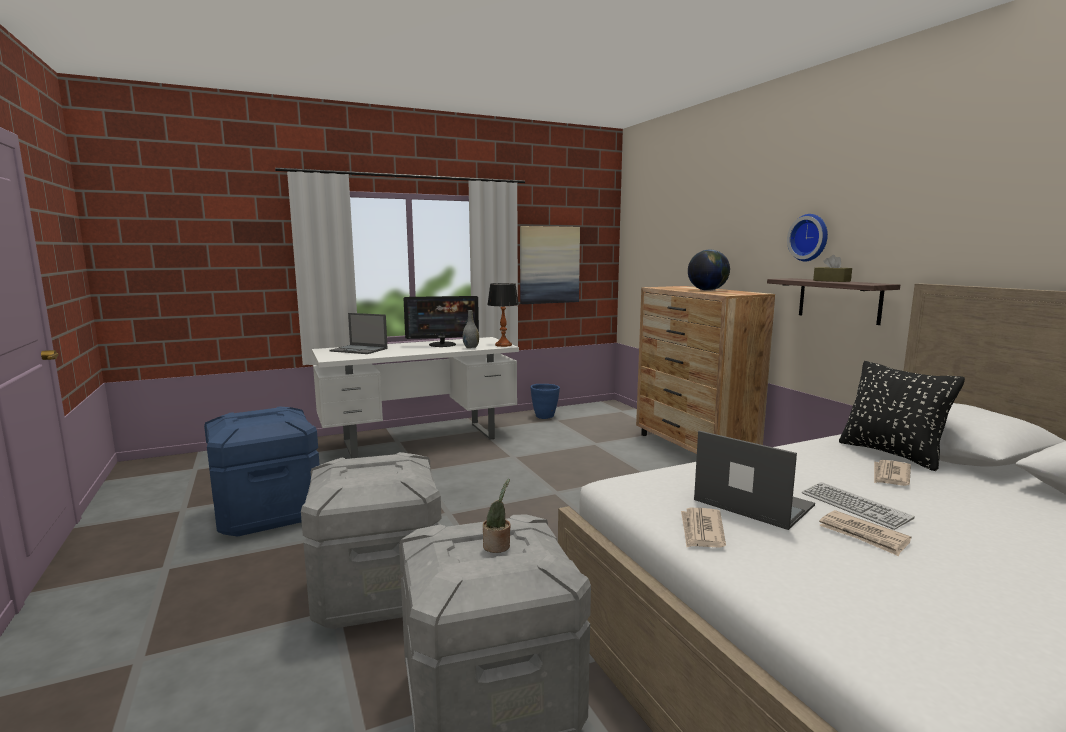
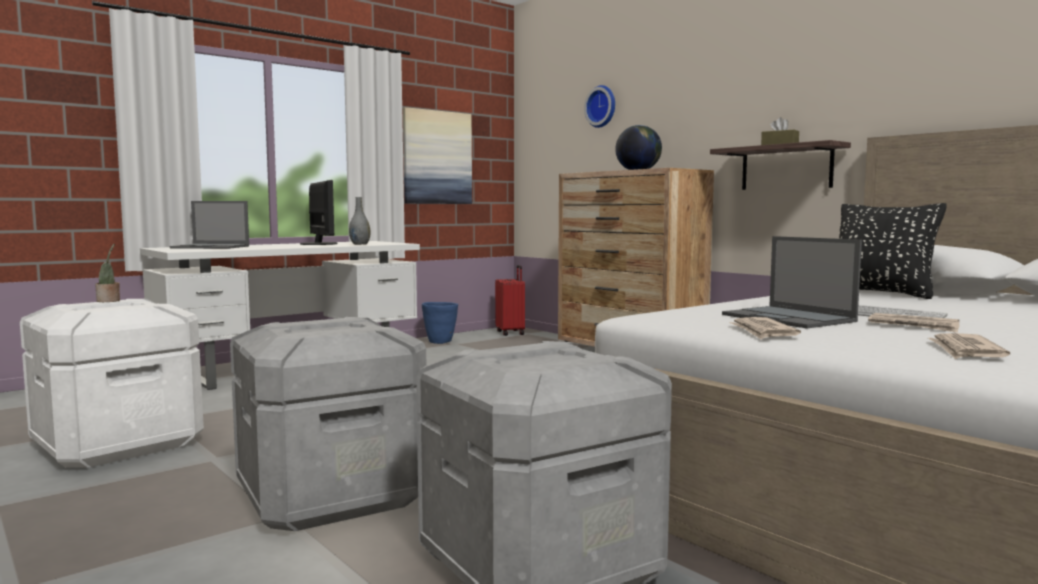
camera: 15 degrees left, 5 degrees down
blue storage box [204,406,320,537] -> white storage box [20,299,204,468]
monitor [404,296,479,347] -> monitor turned 90 degrees counterclockwise [300,180,338,245]
potted plant [483,479,511,553] -> potted plant moved to [95,244,120,302]
table lamp [487,283,519,347] -> none
laptop [694,431,815,530] -> laptop turned 150 degrees counterclockwise [722,236,862,329]
wall clock [787,214,828,261] -> wall clock moved to [584,85,615,128]
newspaper [874,460,911,486] -> newspaper moved to [928,333,1010,359]
none -> red suitcase [495,265,525,336]

